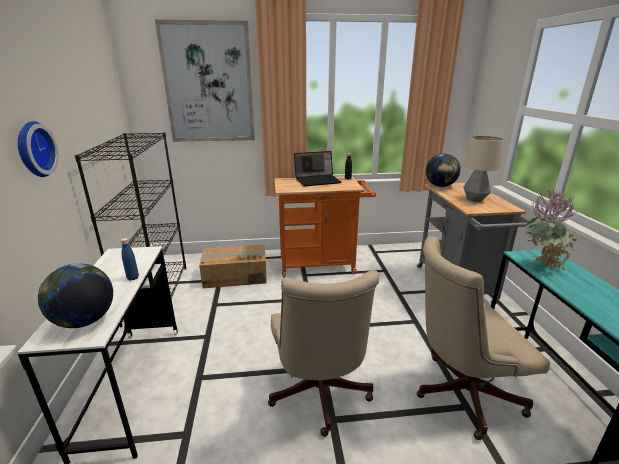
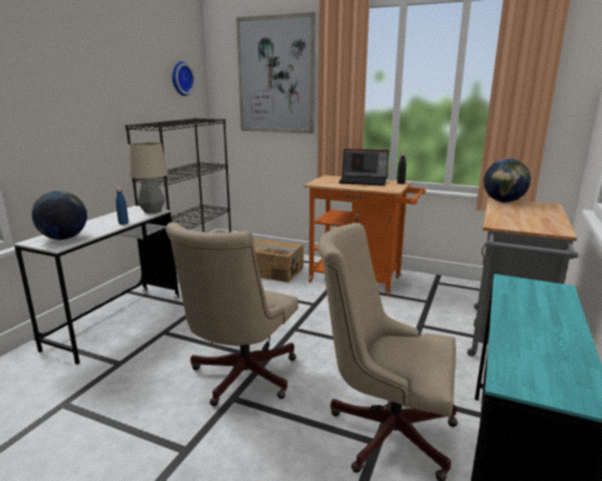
camera: 30 degrees right, 5 degrees down
wall clock [18,121,59,177] -> wall clock moved to [172,61,195,96]
table lamp [463,136,503,202] -> table lamp moved to [128,142,168,214]
potted plant [523,189,578,270] -> none

